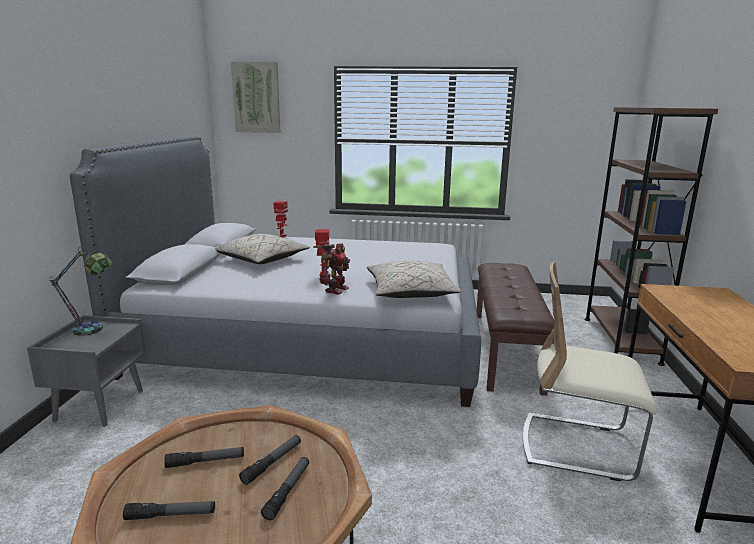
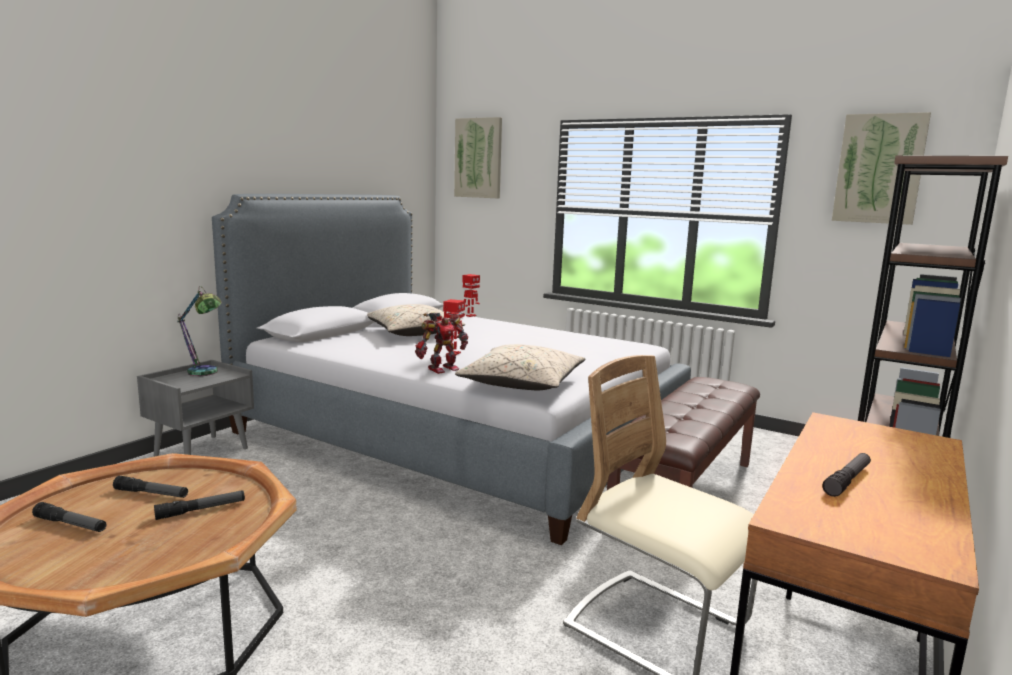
camera: 25 degrees right, 5 degrees down
flashlight [261,457,309,520] -> flashlight moved to [822,453,871,497]
none -> picture [832,112,931,225]

